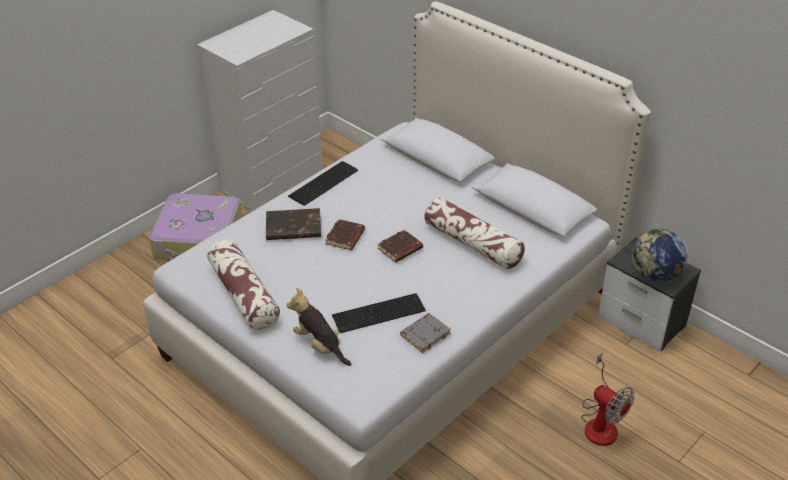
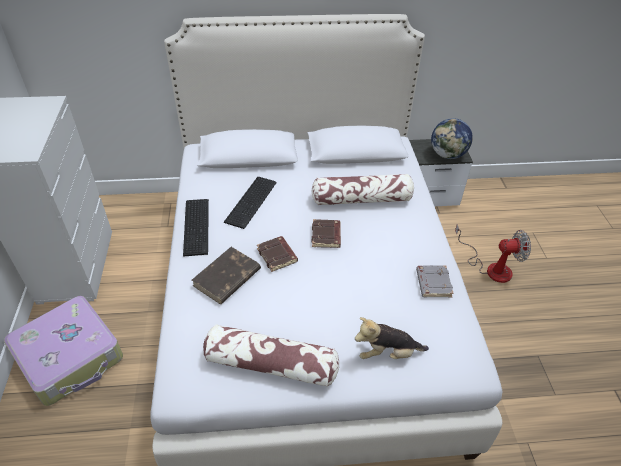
camera: 50 degrees left, 5 degrees up
keyboard [332,293,426,333] -> keyboard moved to [224,177,277,229]

